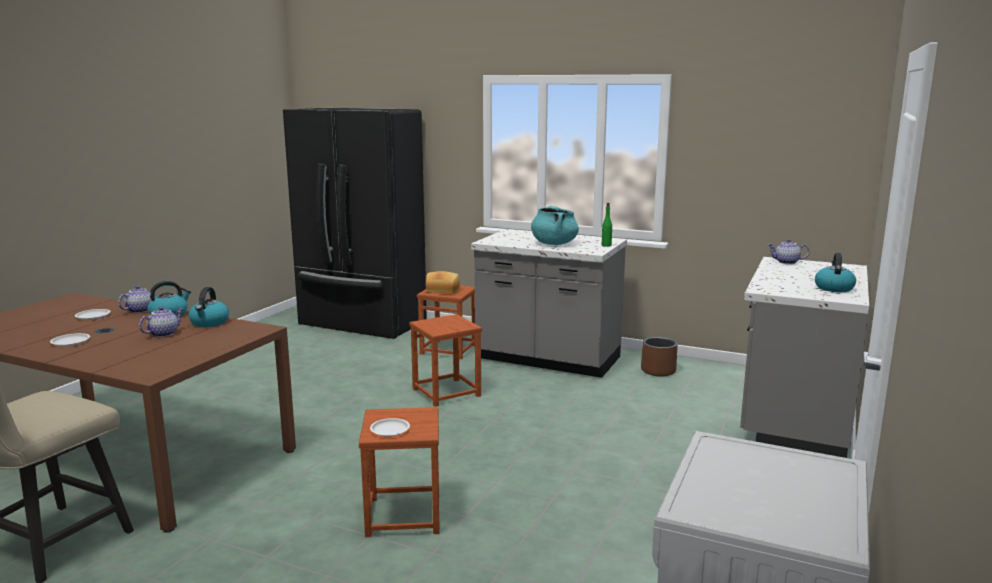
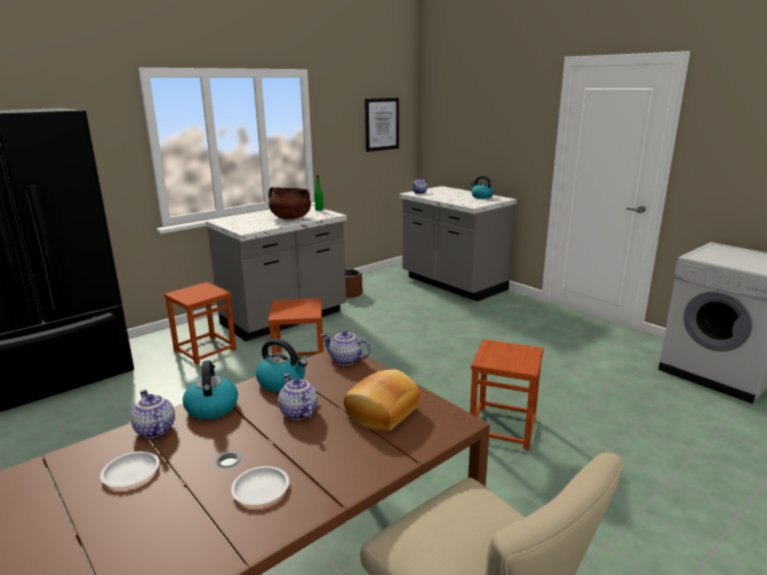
camera: 65 degrees left, 5 degrees up
white plate [370,418,410,436] -> none
bread [426,271,460,293] -> bread moved to [344,369,420,431]
turquoise cooking pot [531,206,579,245] -> brown cooking pot [269,187,311,219]
none -> teapot [321,330,371,366]
none -> picture [365,98,399,152]

